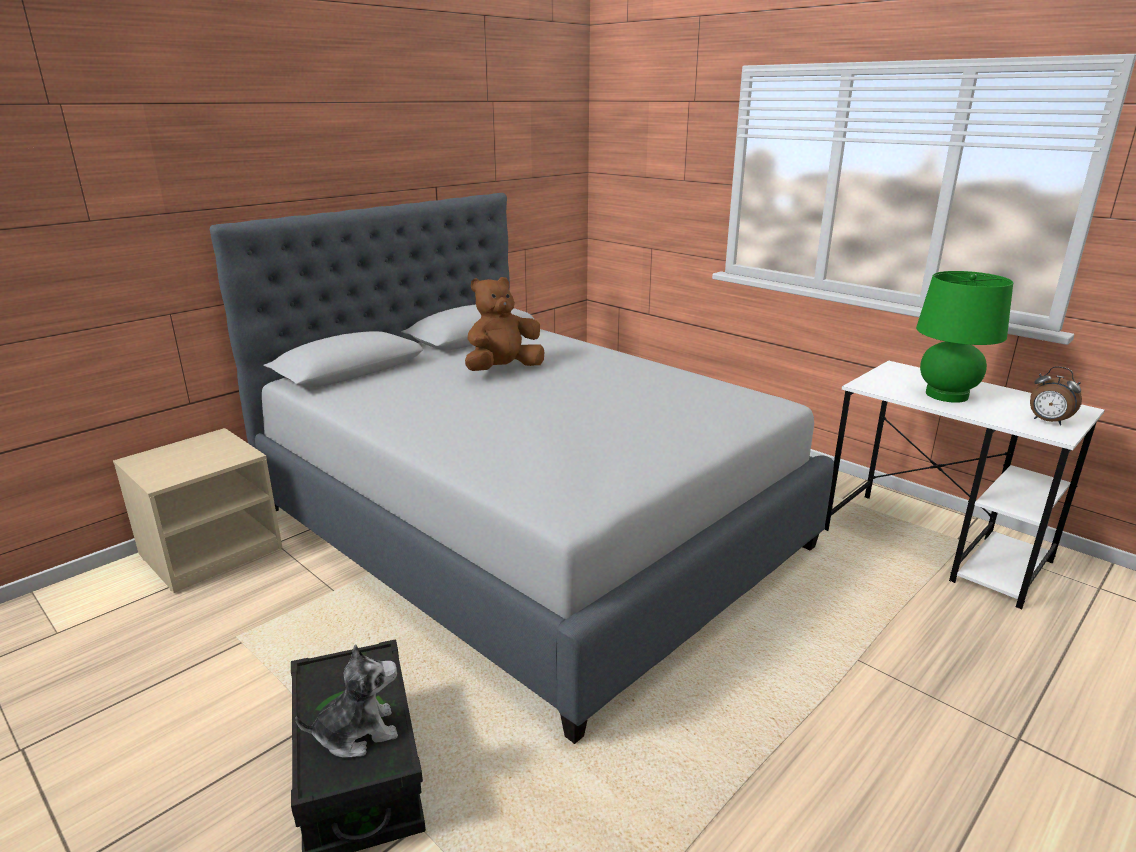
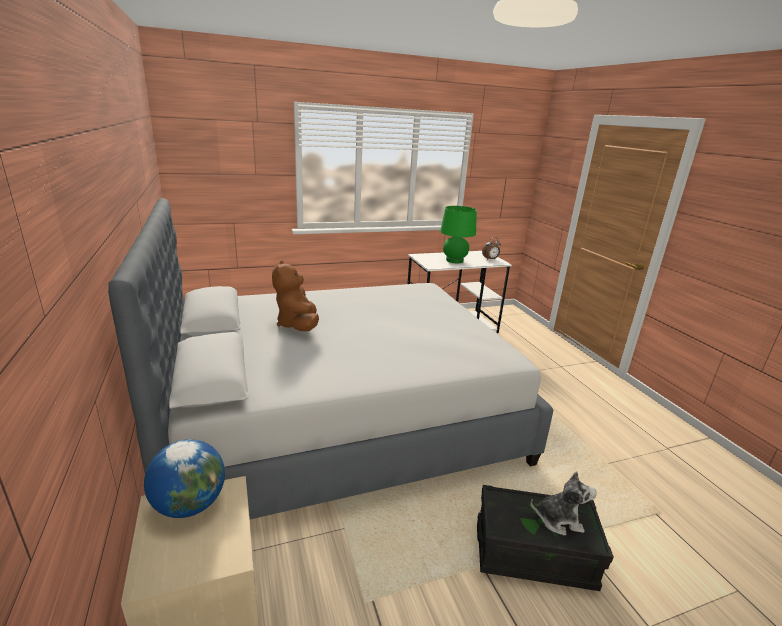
camera: 65 degrees left, 0 degrees up
plush toy [295,644,398,758] -> plush toy turned 90 degrees clockwise [531,471,597,535]
none -> globe [144,439,225,518]

